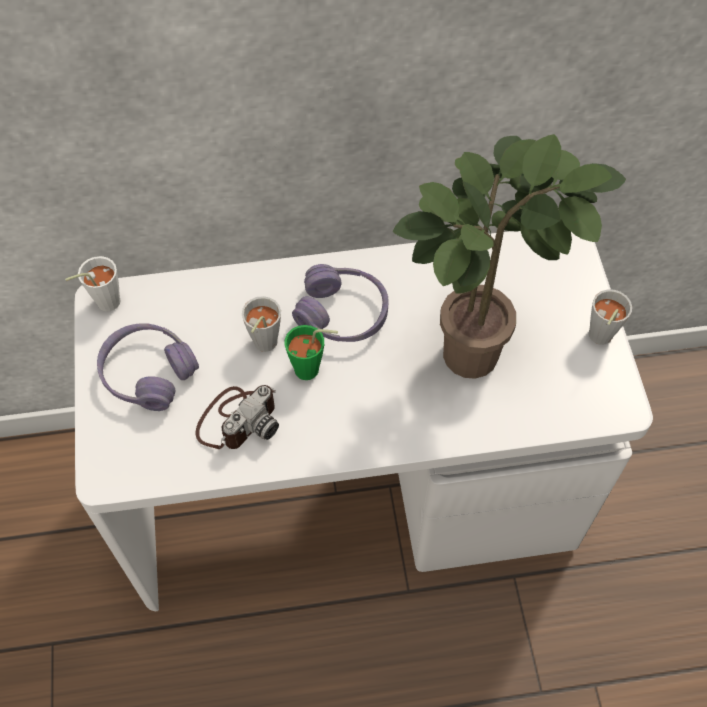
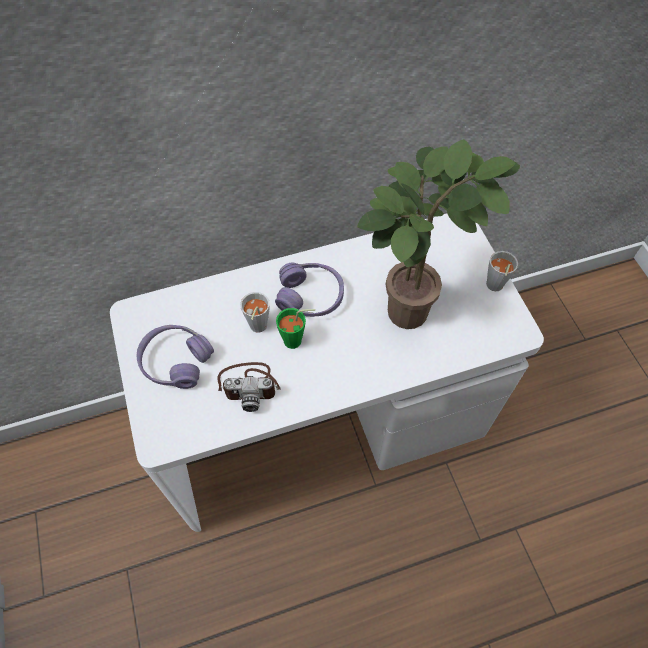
camera: 10 degrees left, 0 degrees up
white cup [65,256,121,311] -> none
camera [196,385,279,449] -> camera turned 60 degrees clockwise [217,362,281,412]

